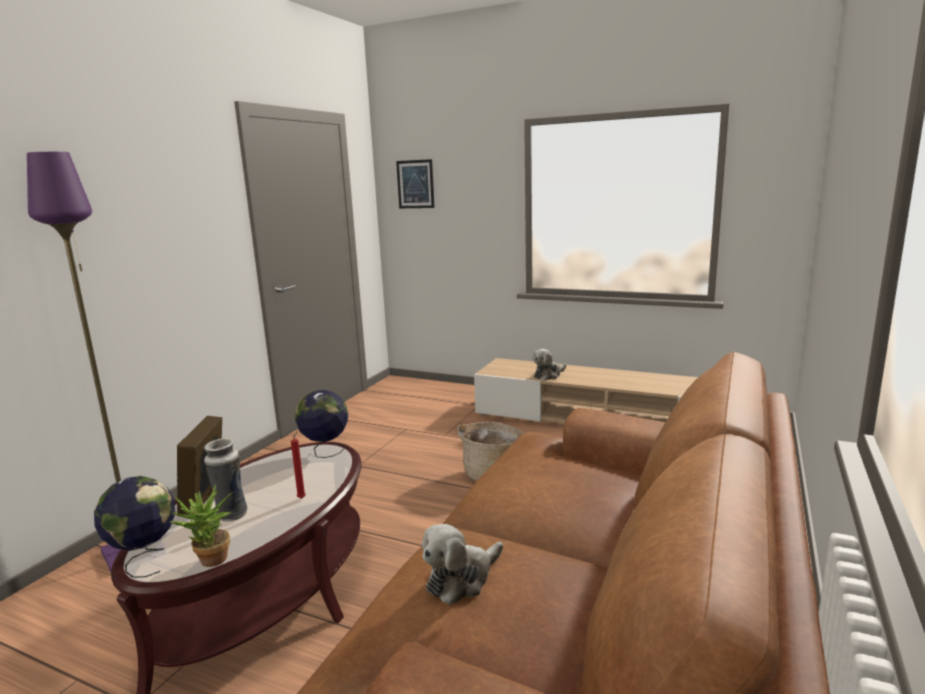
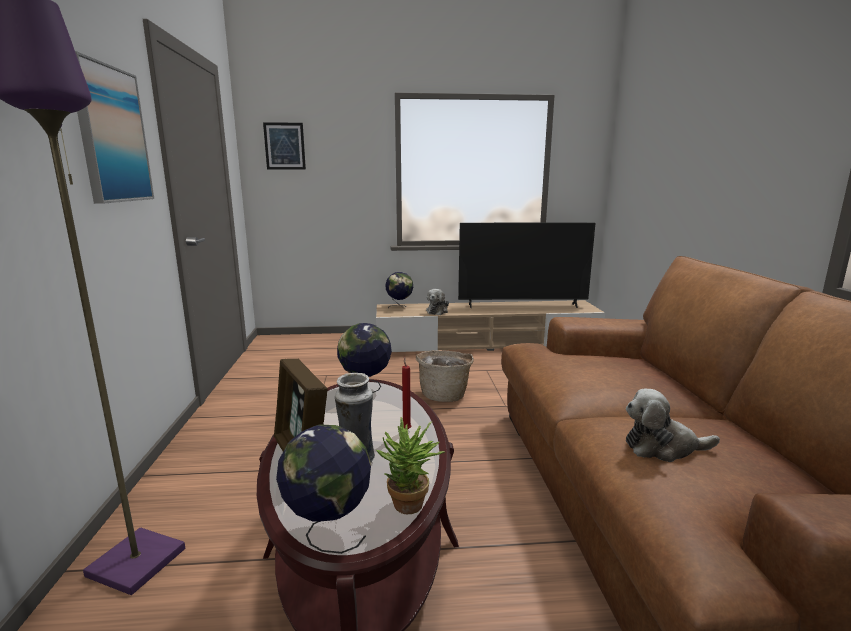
camera: 30 degrees left, 0 degrees up
plush toy [422,524,503,605] -> plush toy turned 75 degrees clockwise [626,388,720,462]
none -> picture [75,51,154,204]
none -> globe [385,272,413,308]
none -> television [458,223,595,308]

